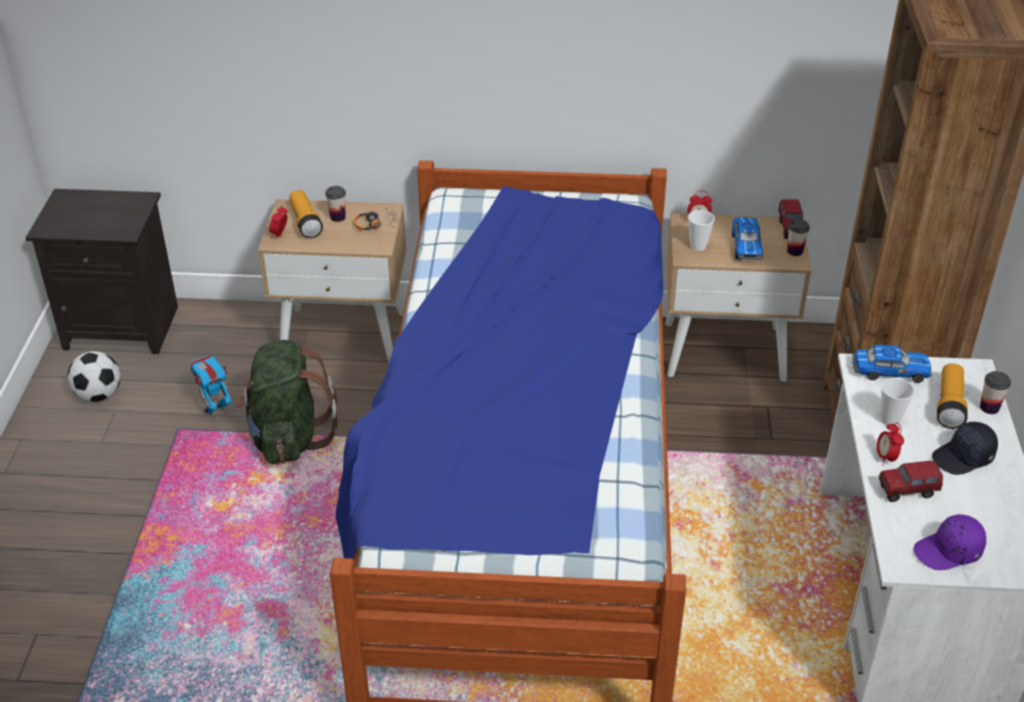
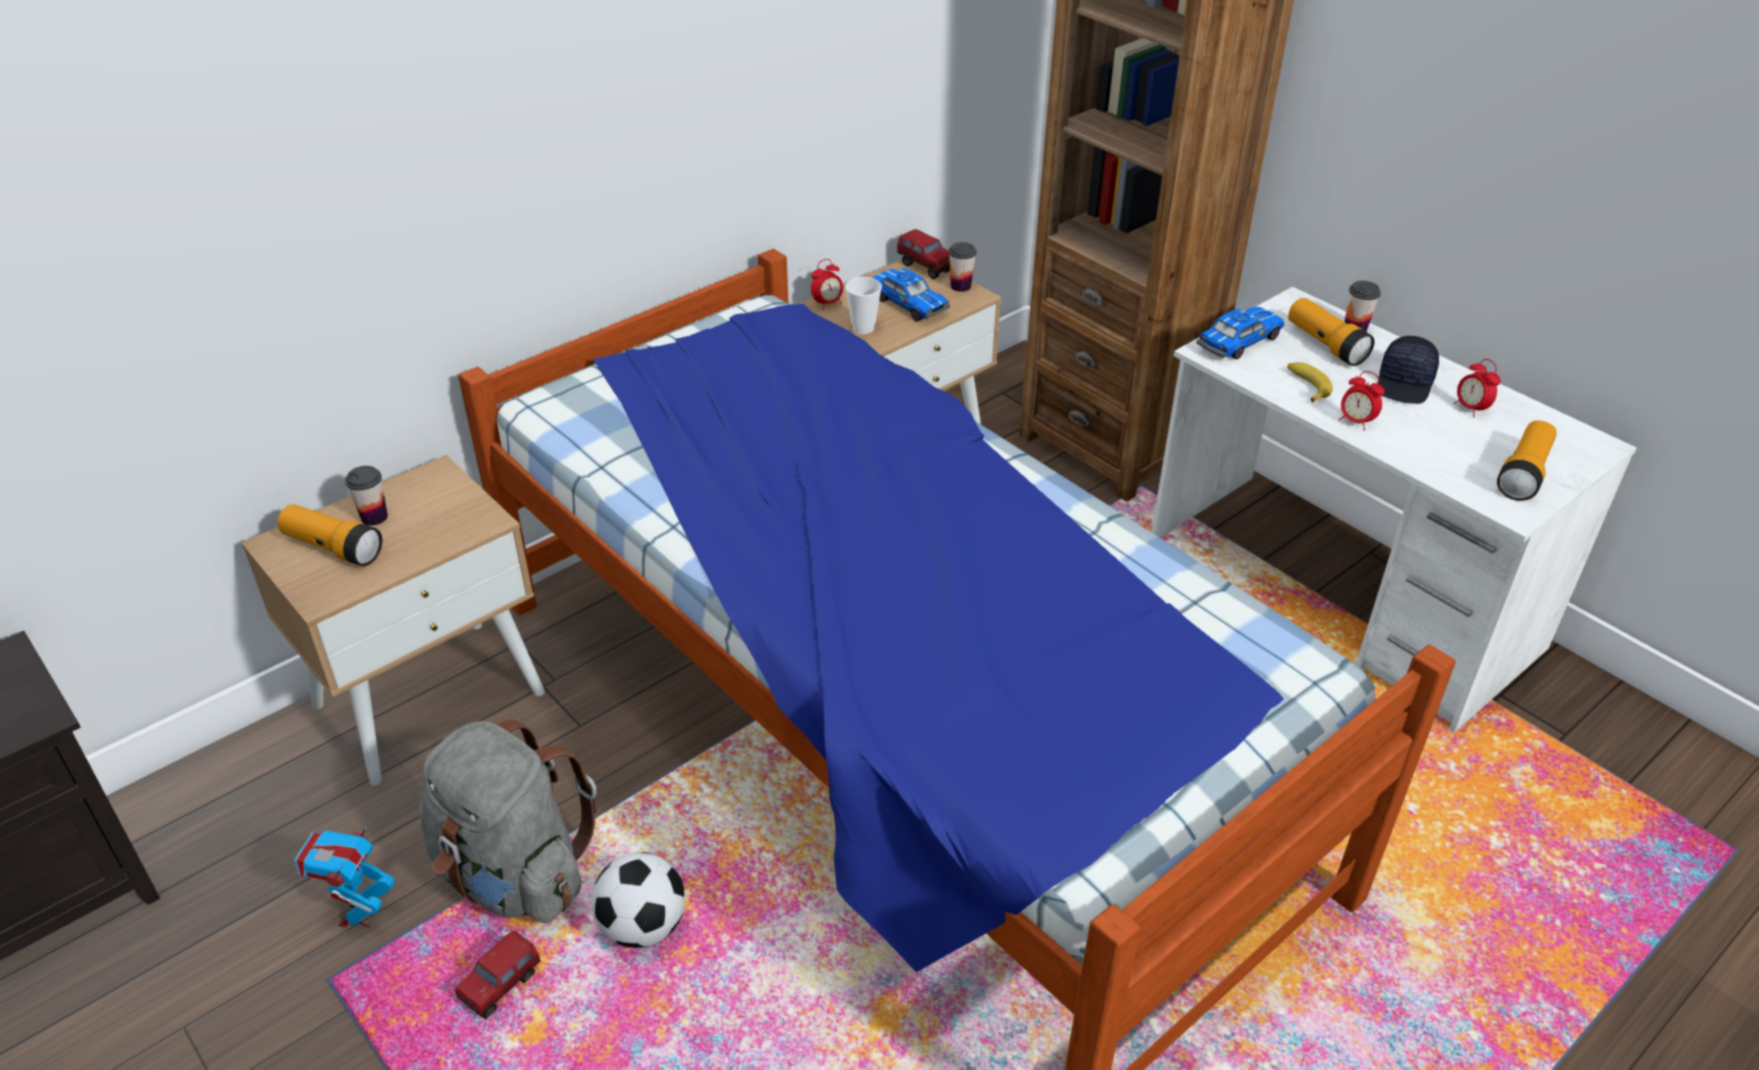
camera: 45 degrees left, 0 degrees up
football [67,351,121,402] -> football moved to [591,852,685,948]
green backpack [235,340,337,464] -> grey backpack [419,719,597,923]
alarm clock [269,206,288,239] -> alarm clock moved to [1454,359,1501,417]
headphones [354,208,402,230] -> none
toy truck [879,461,943,502] -> toy truck moved to [455,931,541,1019]
cup [880,378,915,426] -> banana [1287,362,1333,402]
purple cap [913,514,986,570] -> flashlight [1497,420,1557,501]

